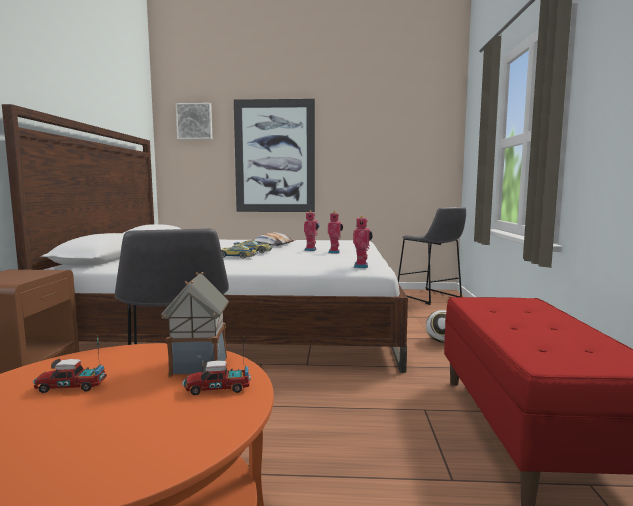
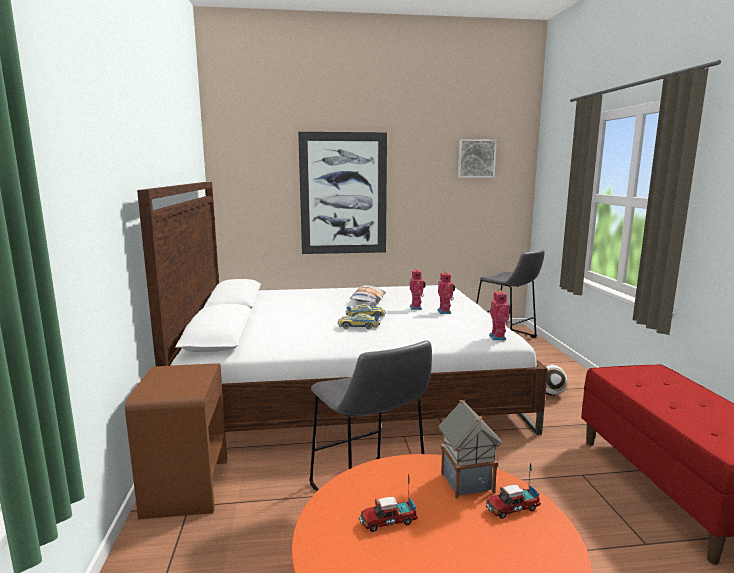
camera: 10 degrees left, 5 degrees up
picture [176,103,212,140] -> picture moved to [458,139,497,178]

